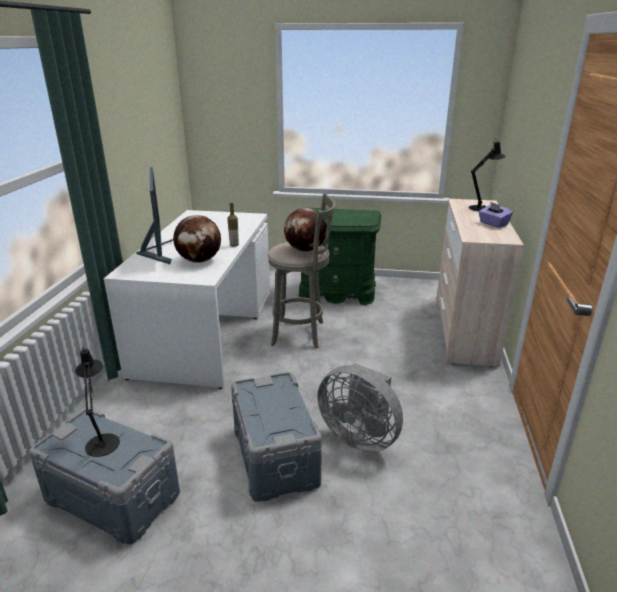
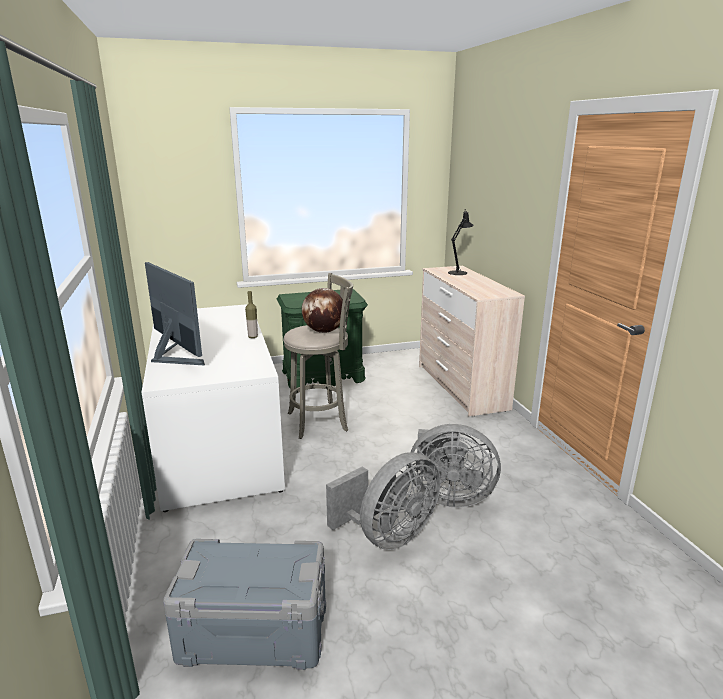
camera: 25 degrees left, 5 degrees down
black table lamp [75,347,120,457] -> none
globe [173,215,221,263] -> none
grey storage box [231,372,322,502] -> grey fan [326,452,440,550]
purple tissue box [479,202,513,228] -> none

